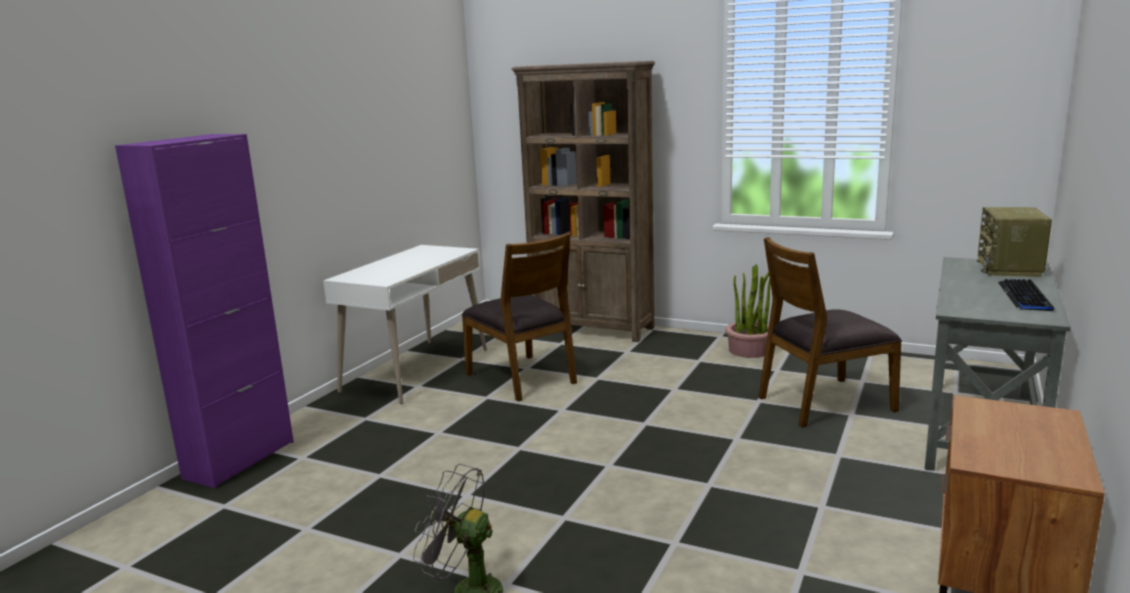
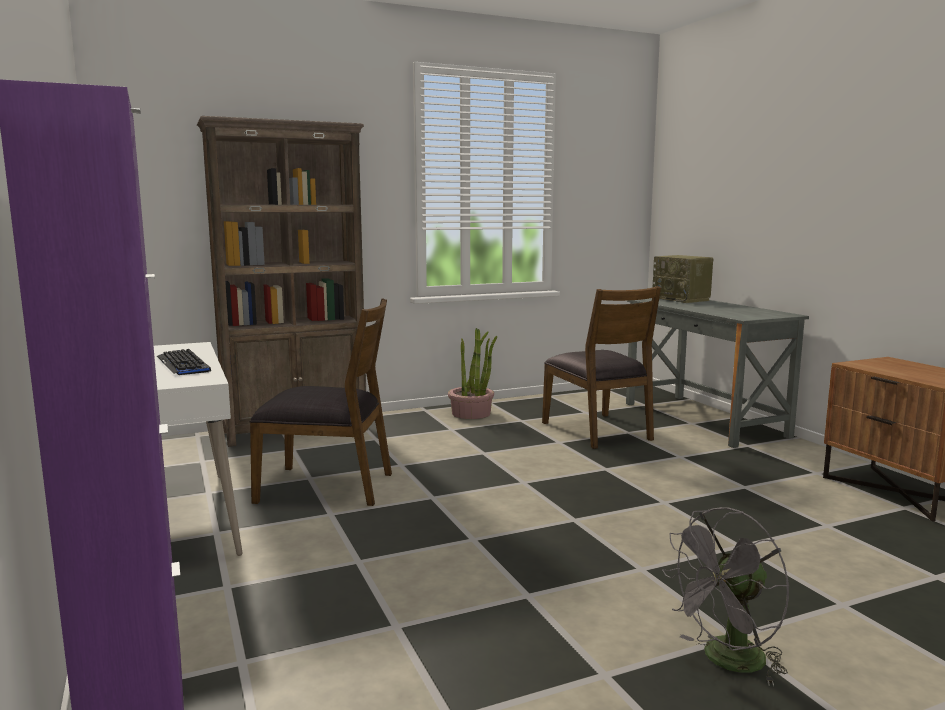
camera: 50 degrees left, 5 degrees down
brown chair [758,237,902,428] -> brown chair turned 45 degrees counterclockwise [542,286,661,449]
keyboard [998,279,1054,311] -> keyboard moved to [157,349,211,375]

